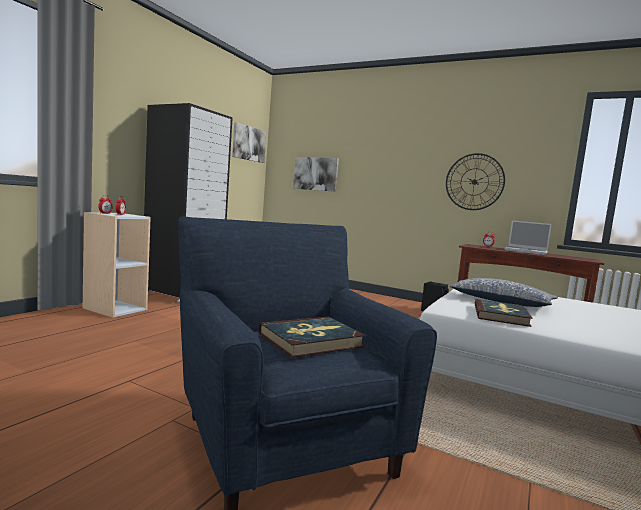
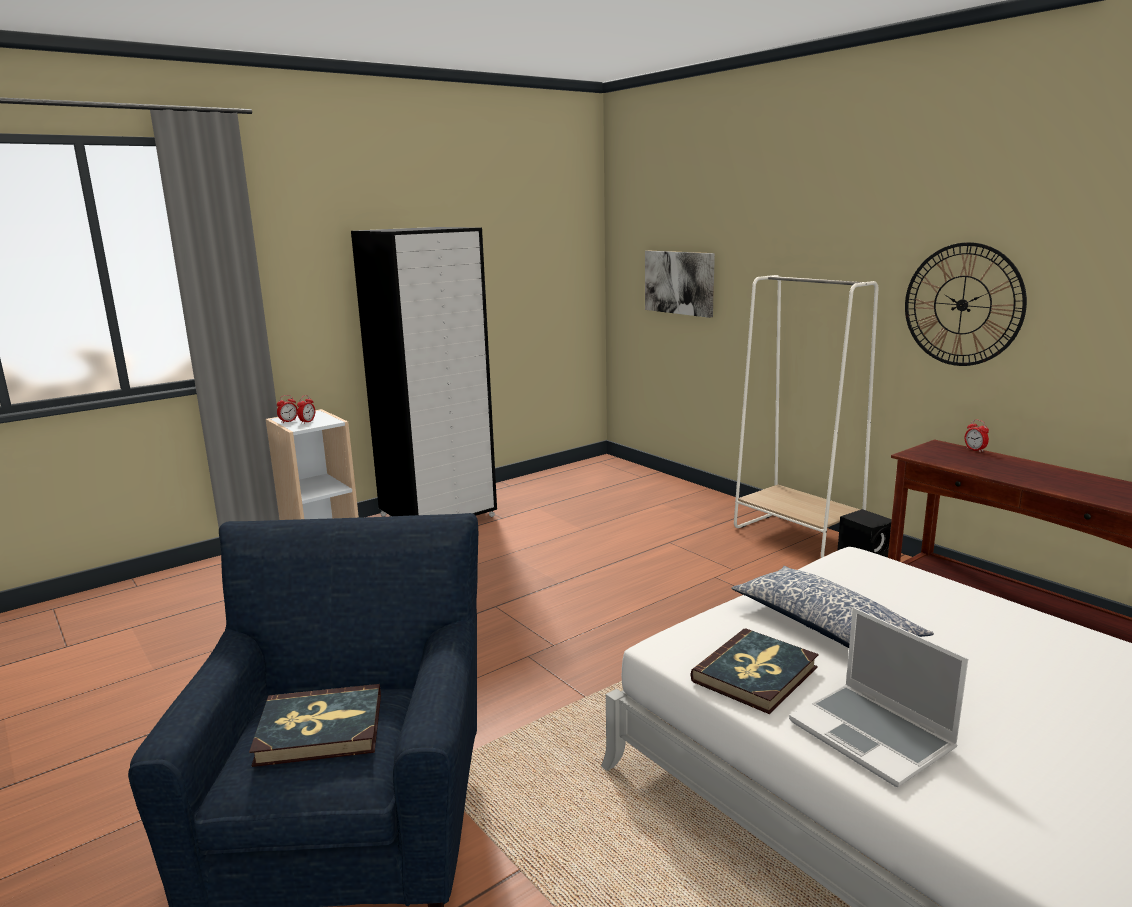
camera: 25 degrees right, 10 degrees up
picture [232,122,266,163] -> none
laptop [504,220,552,255] -> laptop moved to [789,607,968,787]
none -> clothes rack [734,275,878,558]

